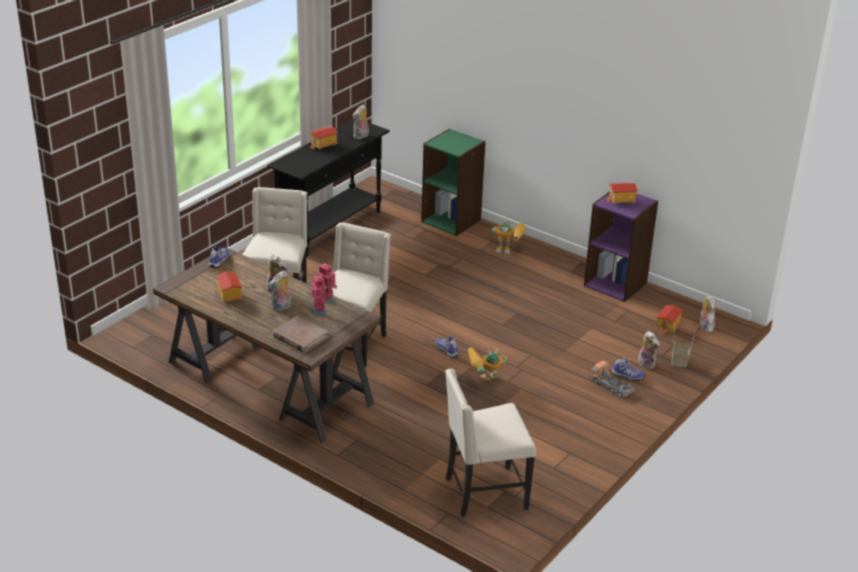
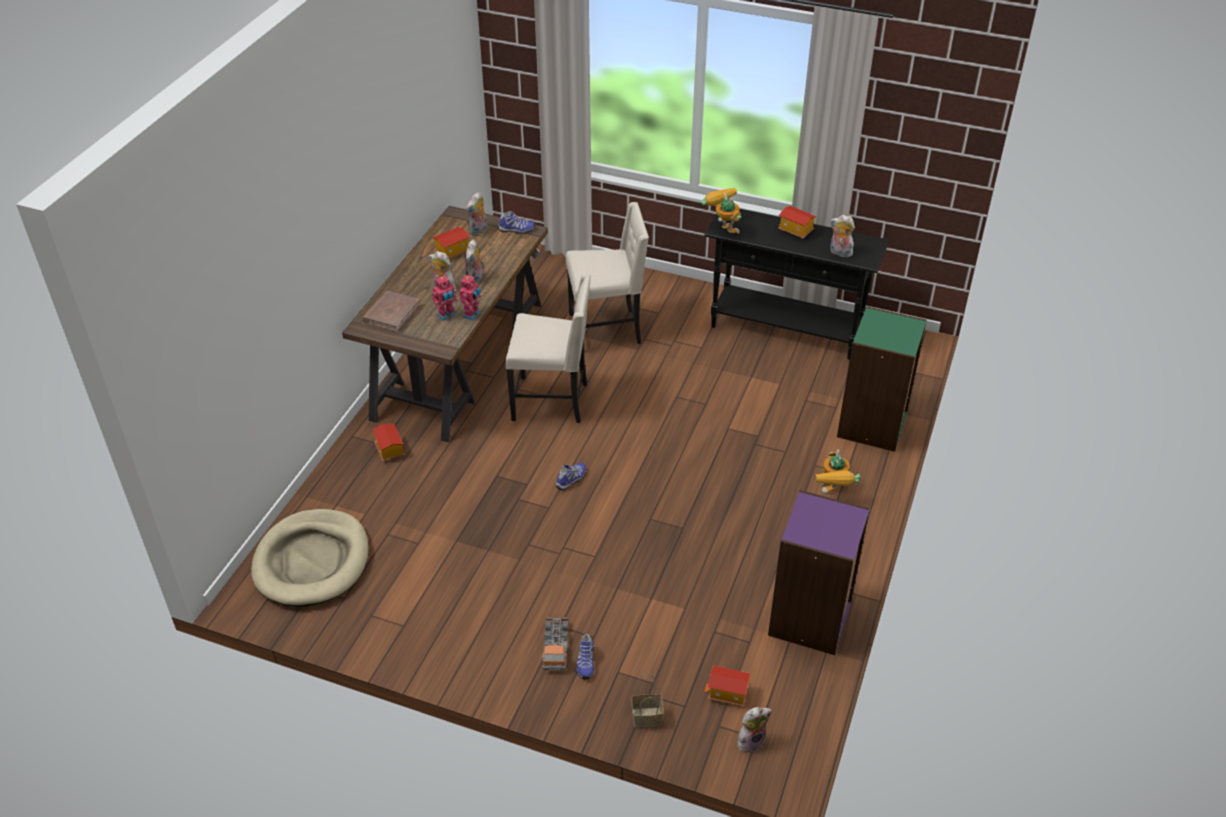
camera: 75 degrees right, 10 degrees up
beige chair [445,369,536,517] -> beige dog bed [251,509,369,607]
toy robot [467,347,507,380] -> toy robot moved to [702,188,741,234]
toy truck [589,361,635,398] -> toy truck turned 150 degrees clockwise [541,617,568,670]
toy house [606,183,638,205] -> toy house moved to [373,424,405,462]
plush toy [637,331,660,369] -> plush toy moved to [466,192,488,235]

